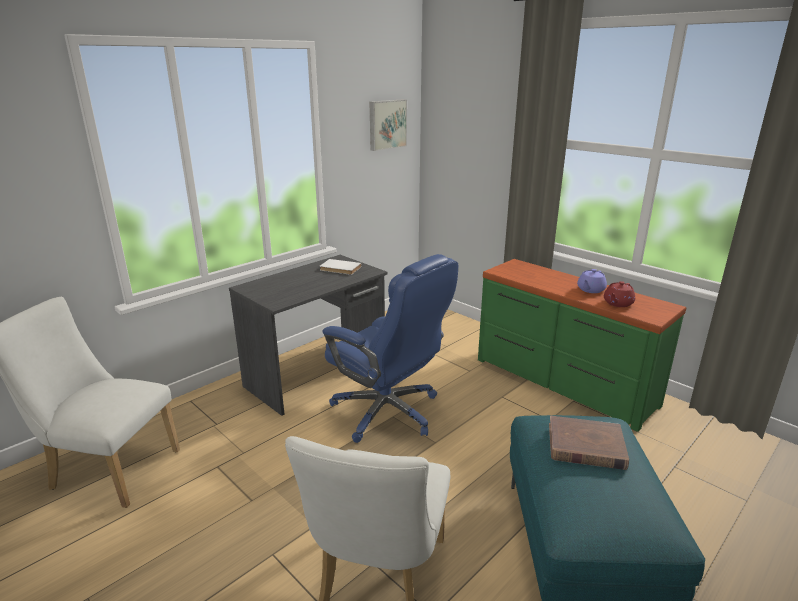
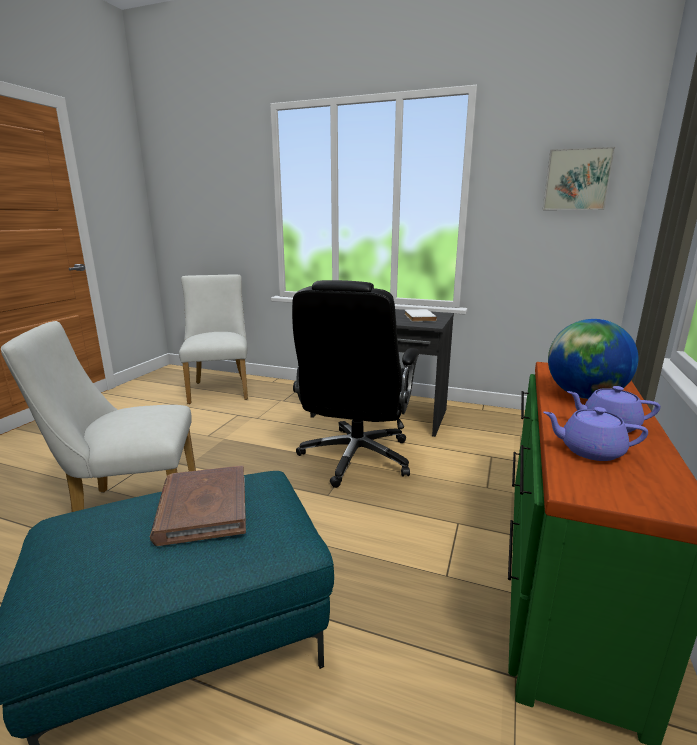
camera: 65 degrees right, 5 degrees down
blue office chair [322,254,458,443] -> black office chair [292,280,420,488]
red teapot [604,281,635,307] -> purple teapot [543,407,648,461]
none -> globe [548,319,638,399]

